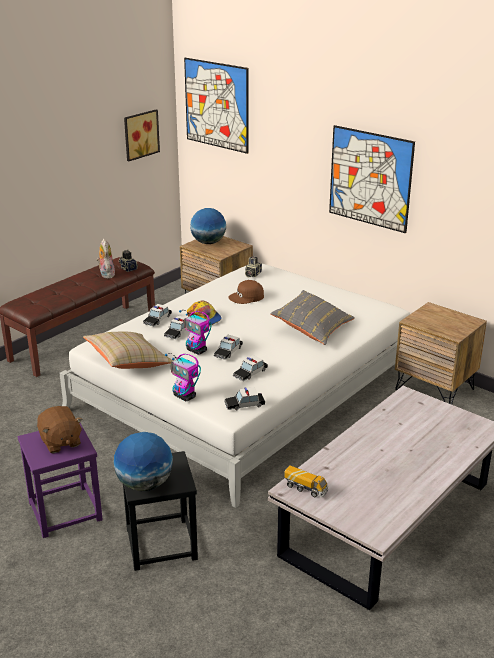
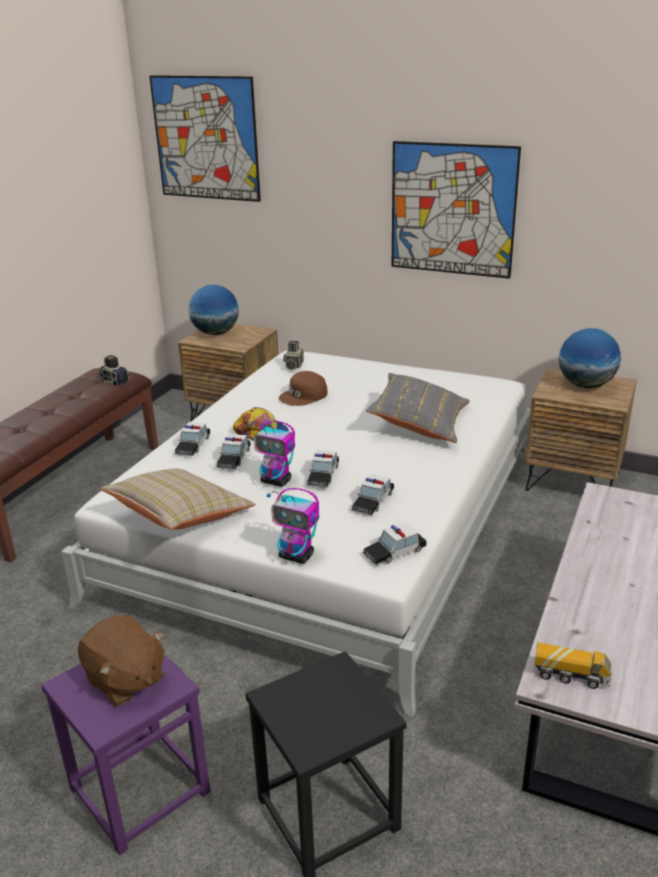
camera: 15 degrees left, 0 degrees up
plush toy [97,239,115,279] -> none
globe [114,432,173,491] -> globe moved to [559,328,621,388]
picture [124,110,160,161] -> none

